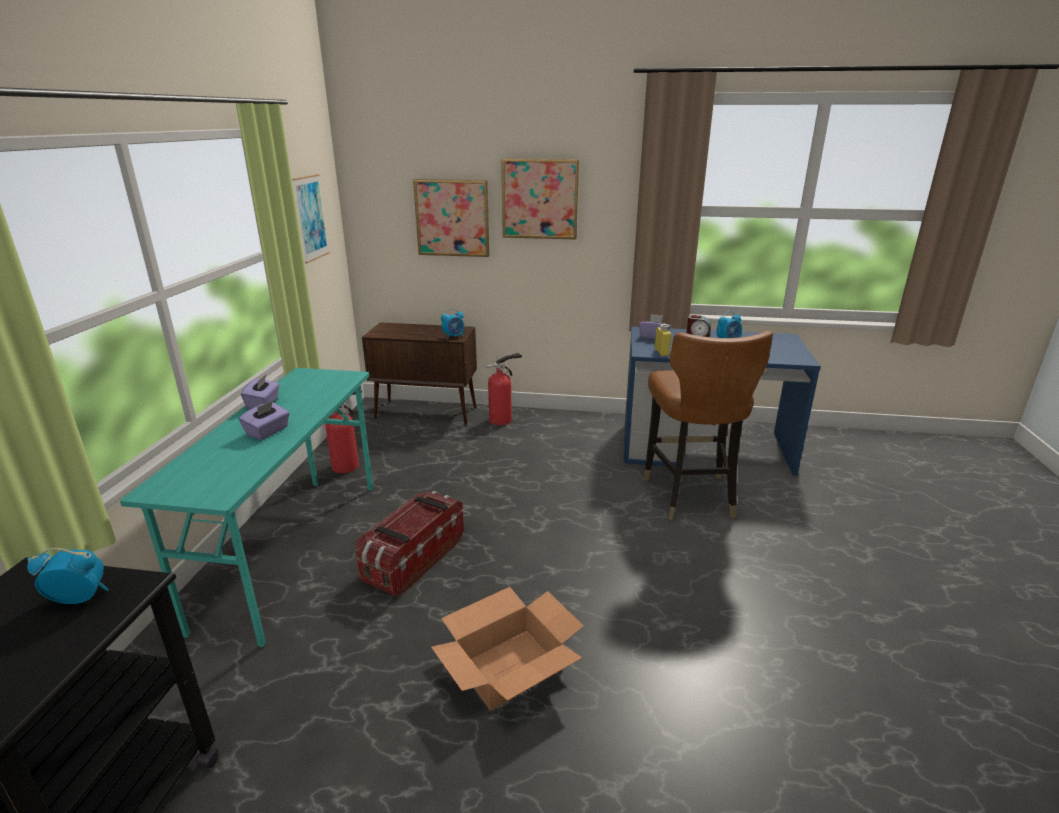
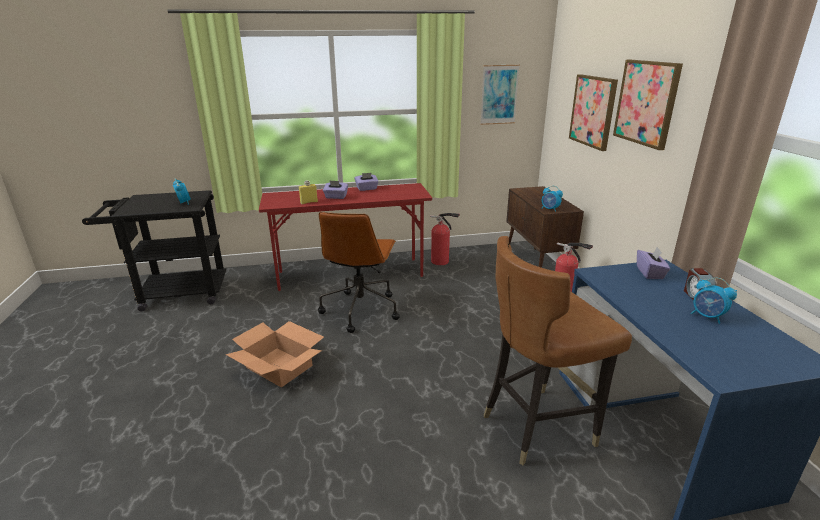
camera: 70 degrees right, 0 degrees up
turquoise desk [120,368,373,647] -> red desk [259,183,432,291]
storage box [355,491,464,597] -> brown office chair [318,212,400,333]
yellow bottle [654,324,671,356] -> yellow bottle moved to [299,180,318,204]

